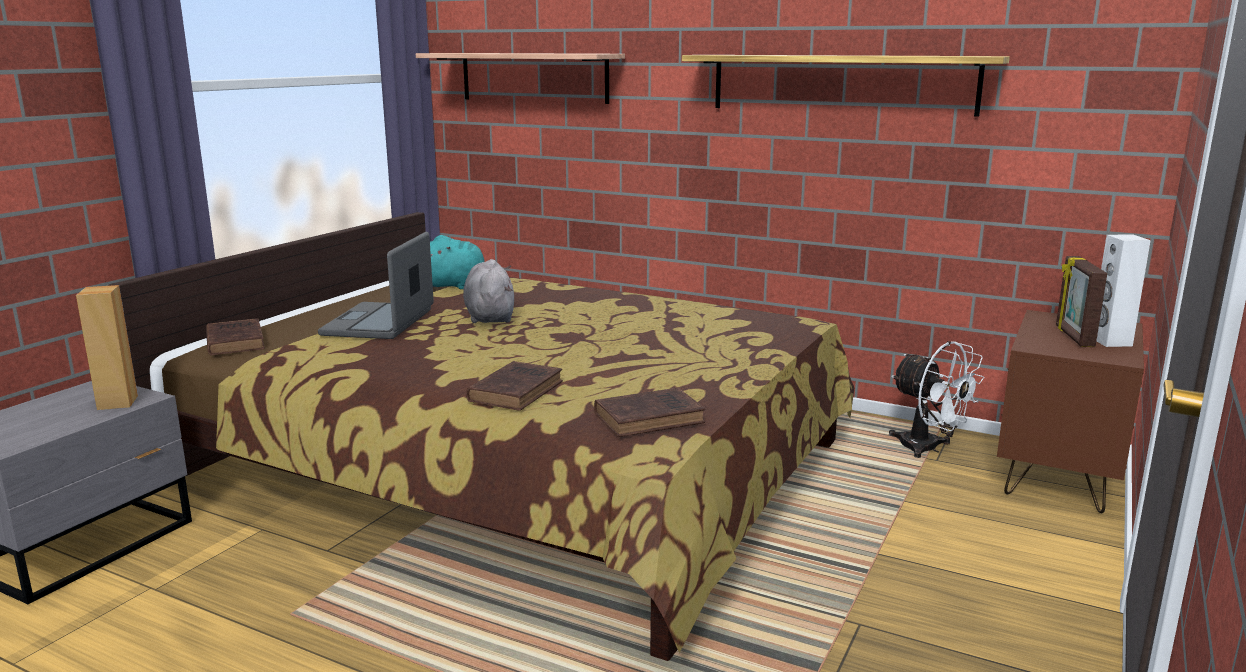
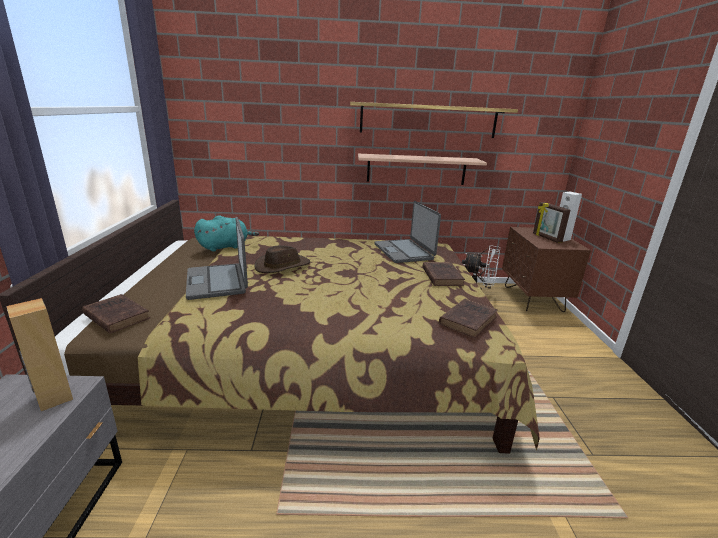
camera: 30 degrees left, 5 degrees up
shelf [416,53,625,104] -> shelf moved to [358,154,487,185]
grey plush toy [463,259,514,323] -> brown hat [254,245,310,273]
brown book [466,361,563,411] -> brown book moved to [422,262,465,286]
none -> laptop [374,201,441,263]

